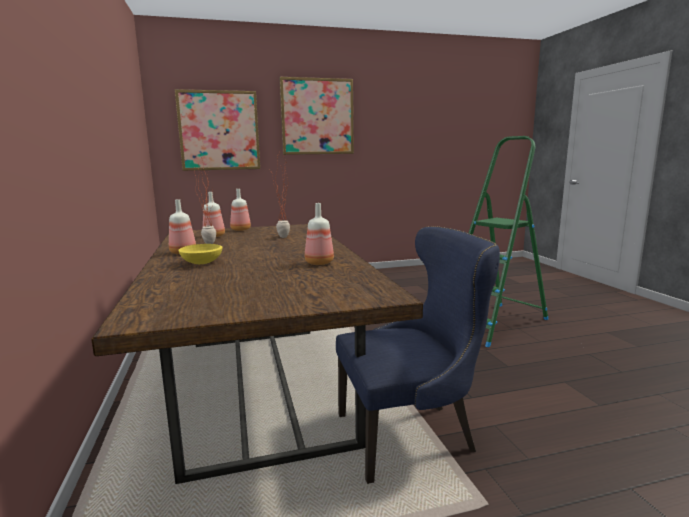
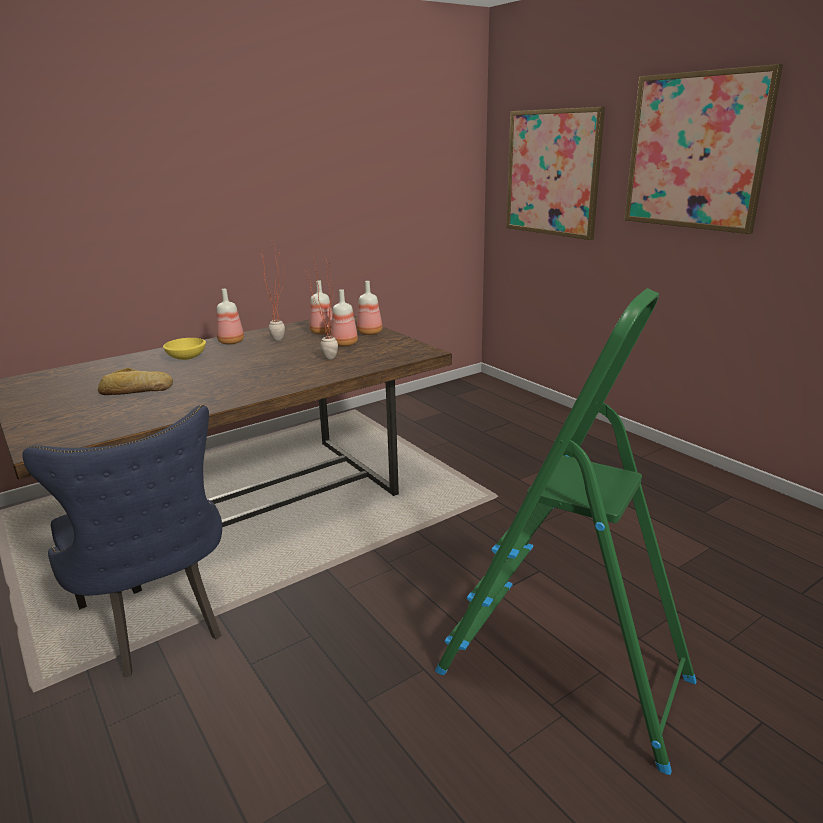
camera: 70 degrees right, 10 degrees up
bottle [305,203,334,265] -> bottle moved to [331,289,358,347]
none -> bread [98,368,173,395]

